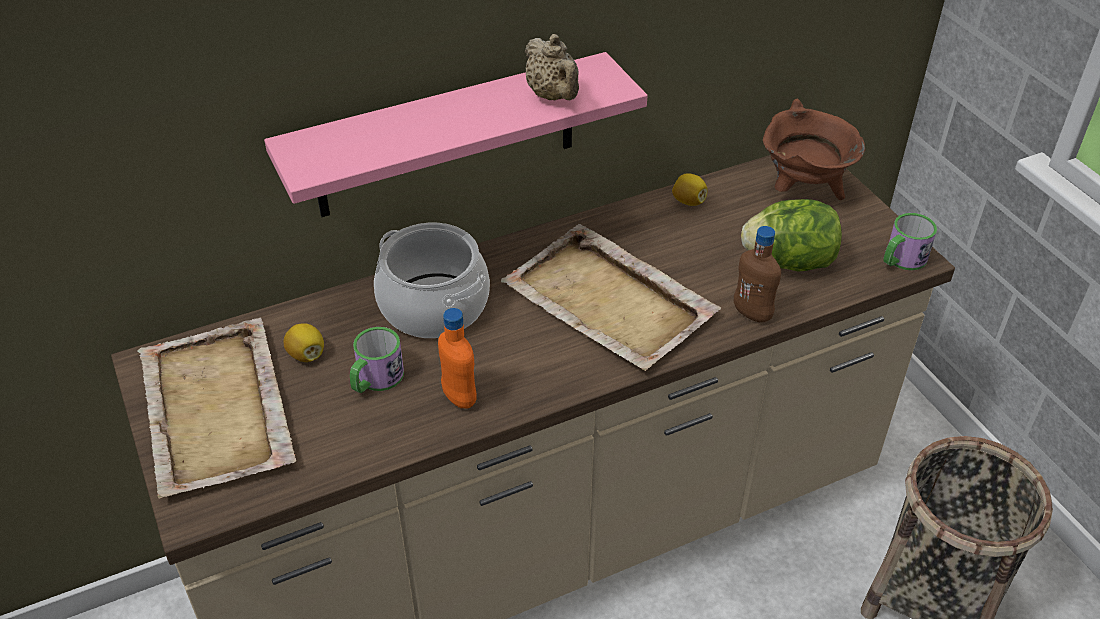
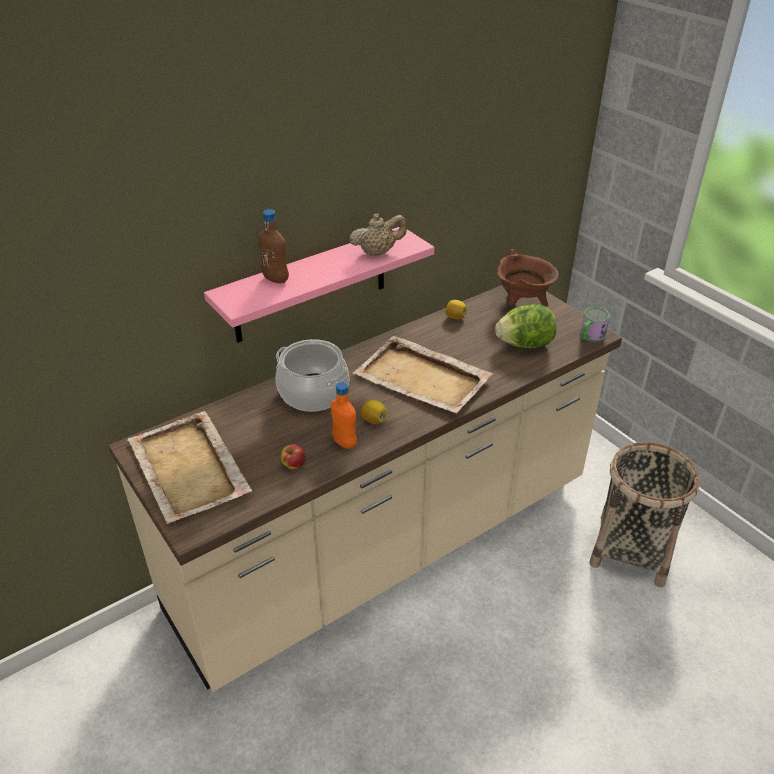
camera: 10 degrees left, 5 degrees down
lemon [284,323,324,362] -> lemon moved to [361,400,387,424]
mug [350,327,404,393] -> none
beige teapot [525,34,579,100] -> beige teapot turned 75 degrees counterclockwise [350,213,407,256]
brown bottle [734,226,781,322] -> brown bottle moved to [258,209,289,283]
none -> apple [281,444,306,470]

